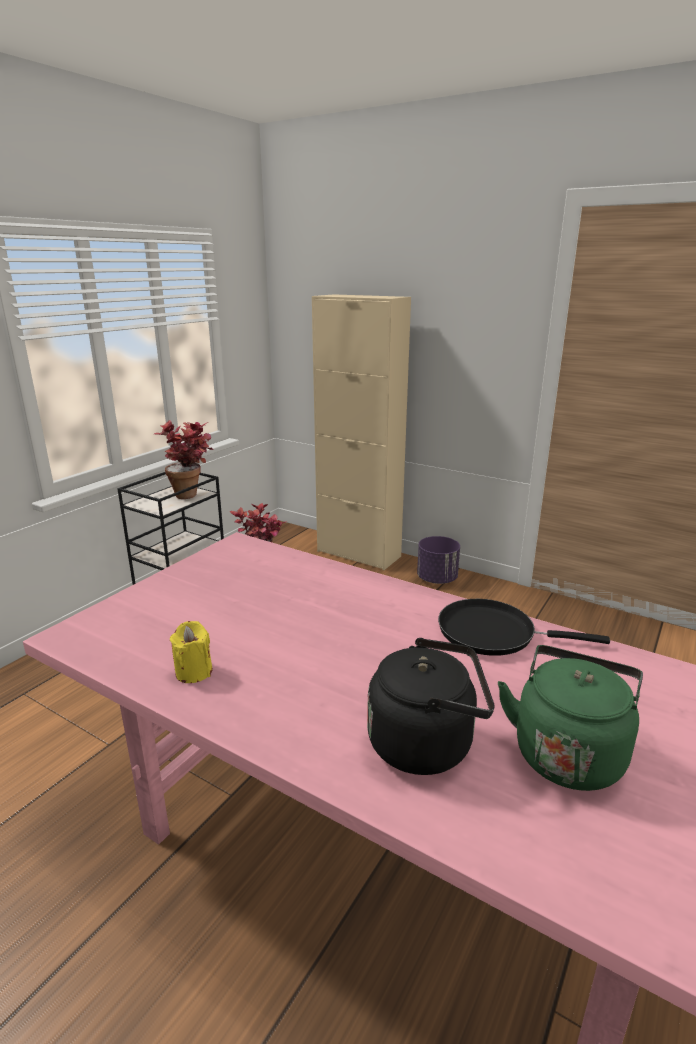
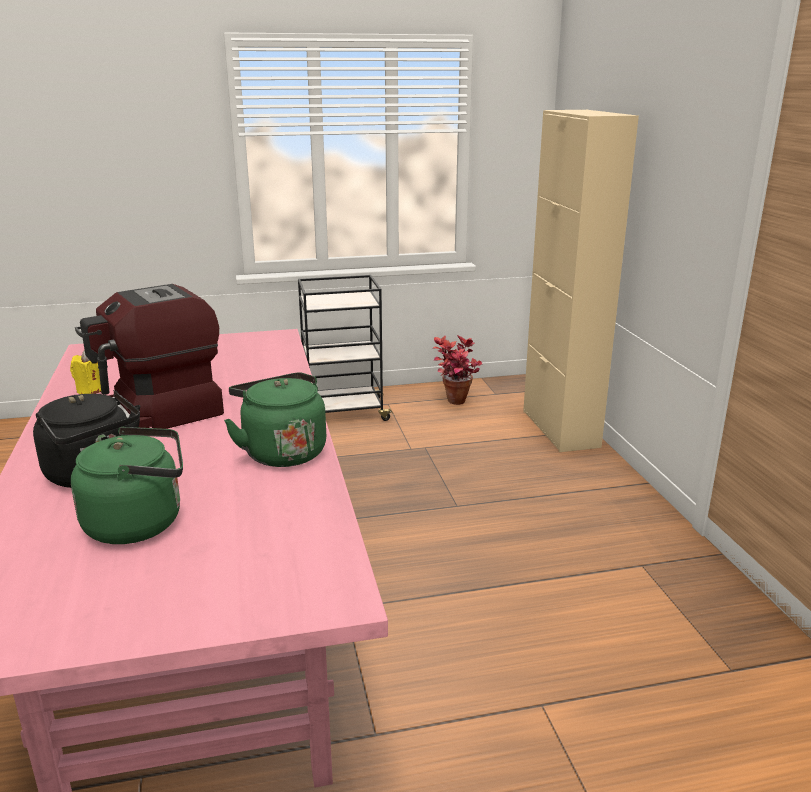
camera: 45 degrees right, 0 degrees up
potted plant [154,420,213,499] -> none
purple planter [417,536,460,584] -> none
black frying pan [438,599,610,656] -> green kettle [224,372,326,467]
none -> coffee machine [75,284,224,429]

